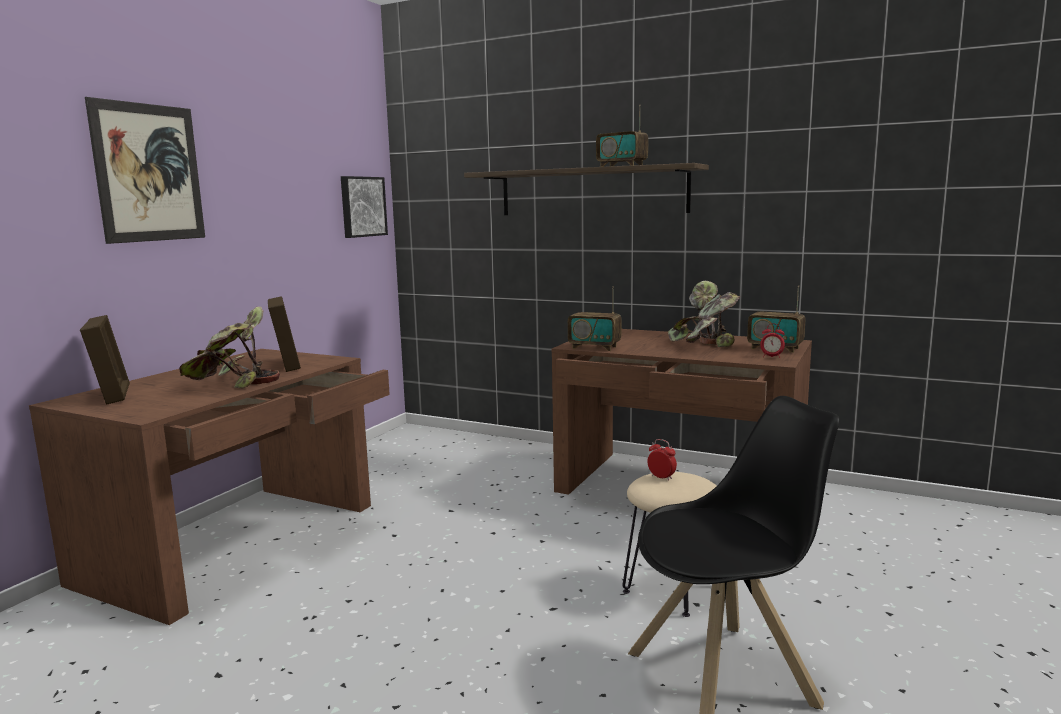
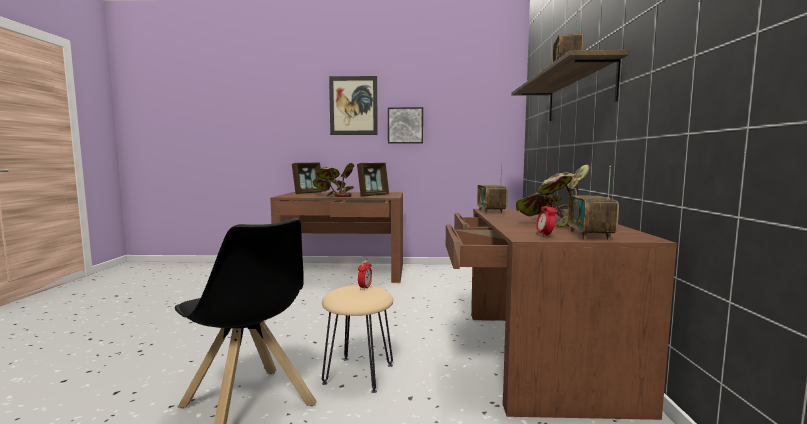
camera: 65 degrees right, 5 degrees down
picture [341,176,388,238] -> picture moved to [388,107,423,144]

